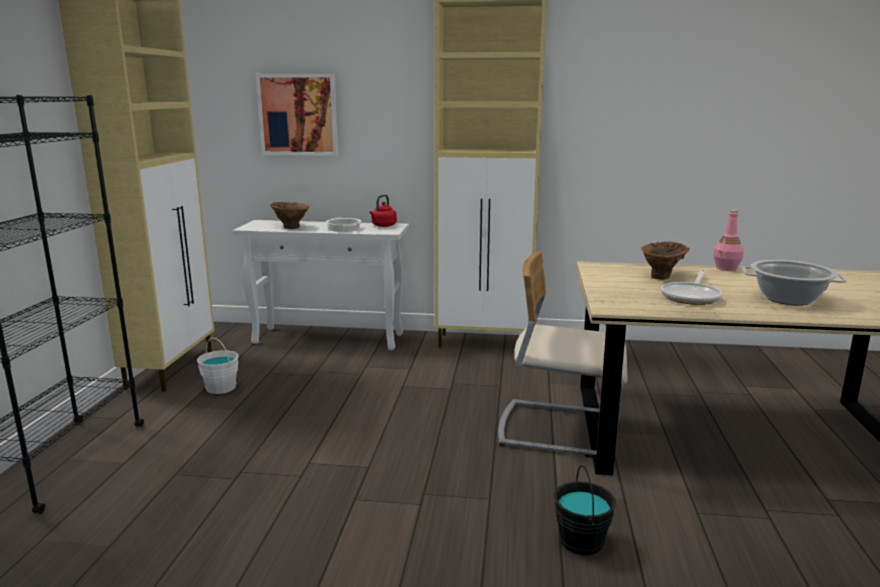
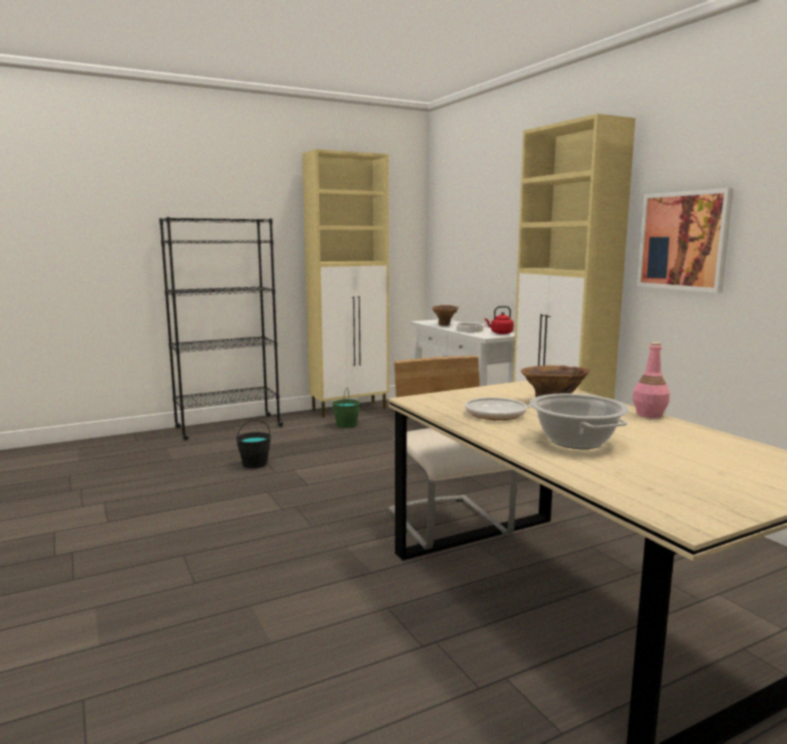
camera: 55 degrees right, 5 degrees down
white bucket [197,338,239,394] -> green bucket [332,388,361,428]
picture [256,74,338,156] -> picture moved to [637,188,733,293]
black bucket [554,465,616,555] -> black bucket moved to [236,420,271,468]

